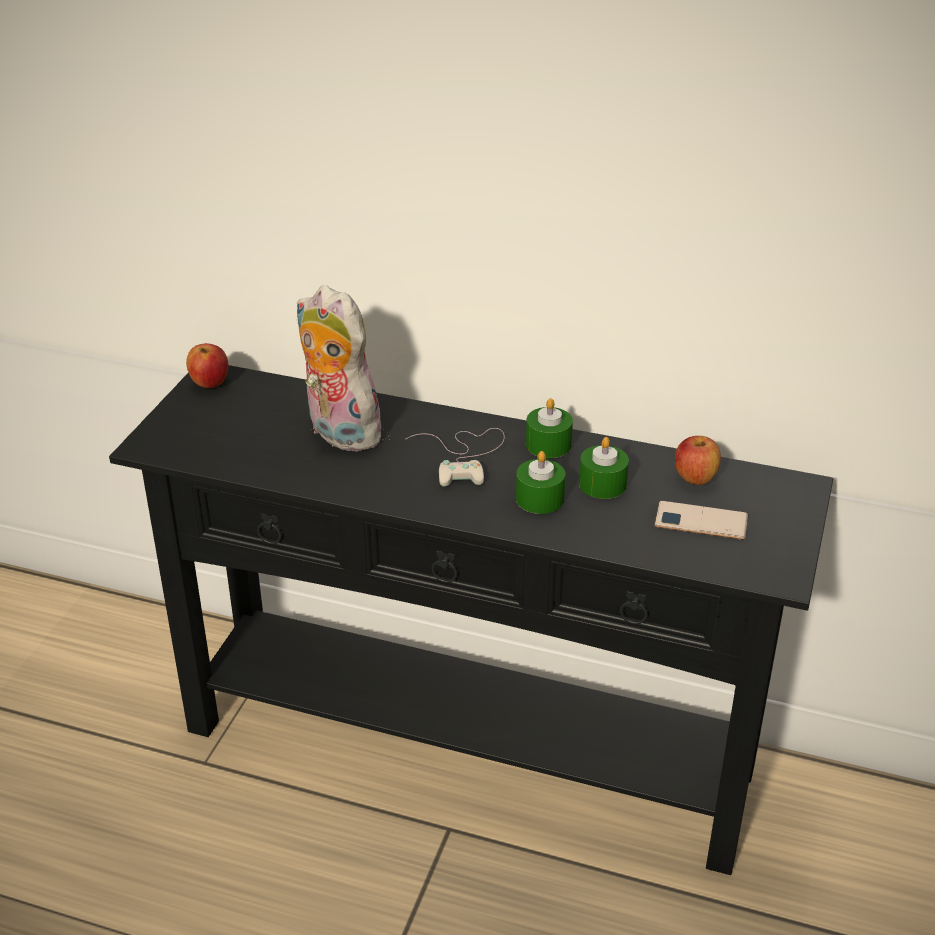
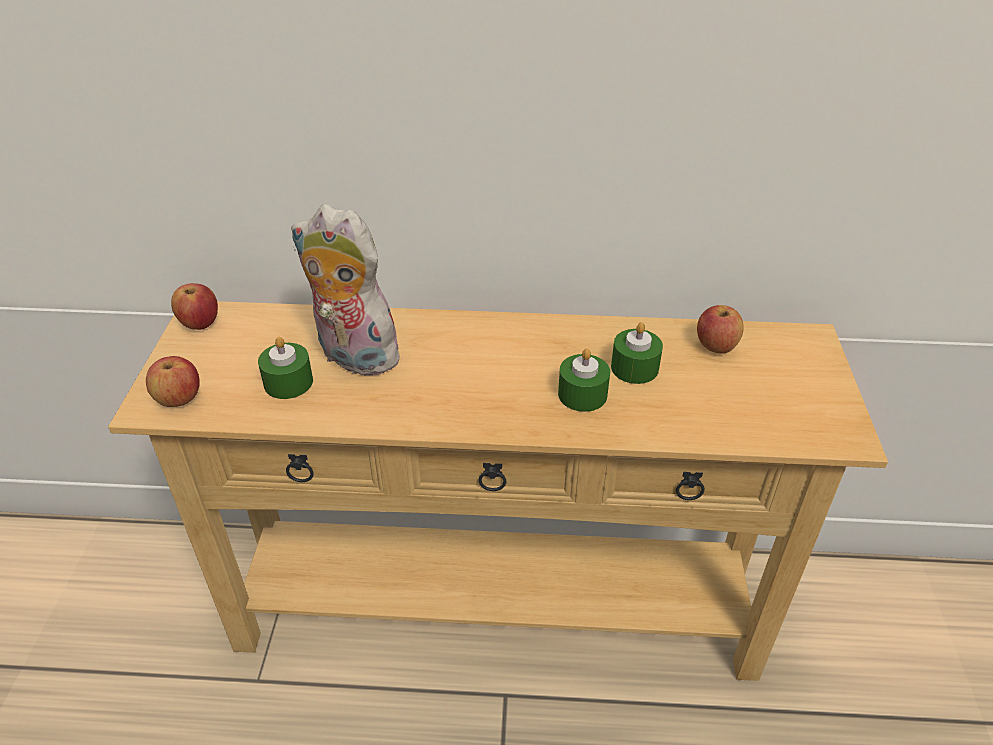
camera: 15 degrees left, 5 degrees up
black console table [109,365,833,875] -> beige console table [108,301,888,681]
white game controller [406,428,505,487] -> none
green candle [526,398,573,458] -> green candle moved to [258,337,313,399]
phone [654,501,748,540] -> none
none -> apple [146,356,200,407]

